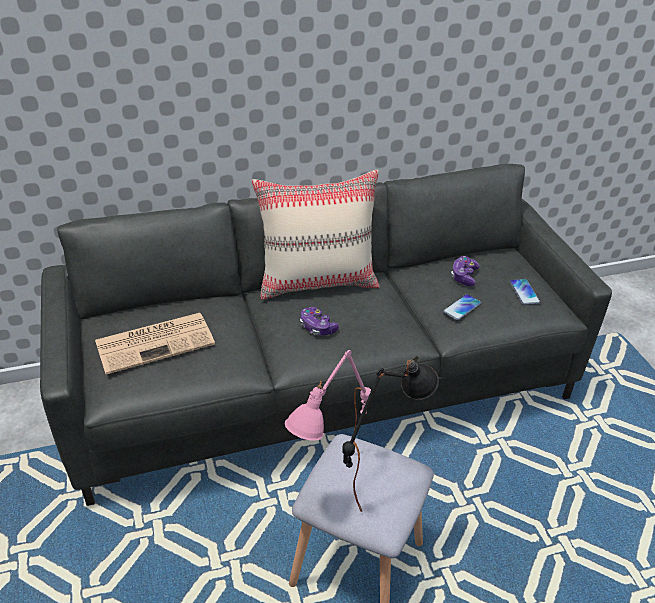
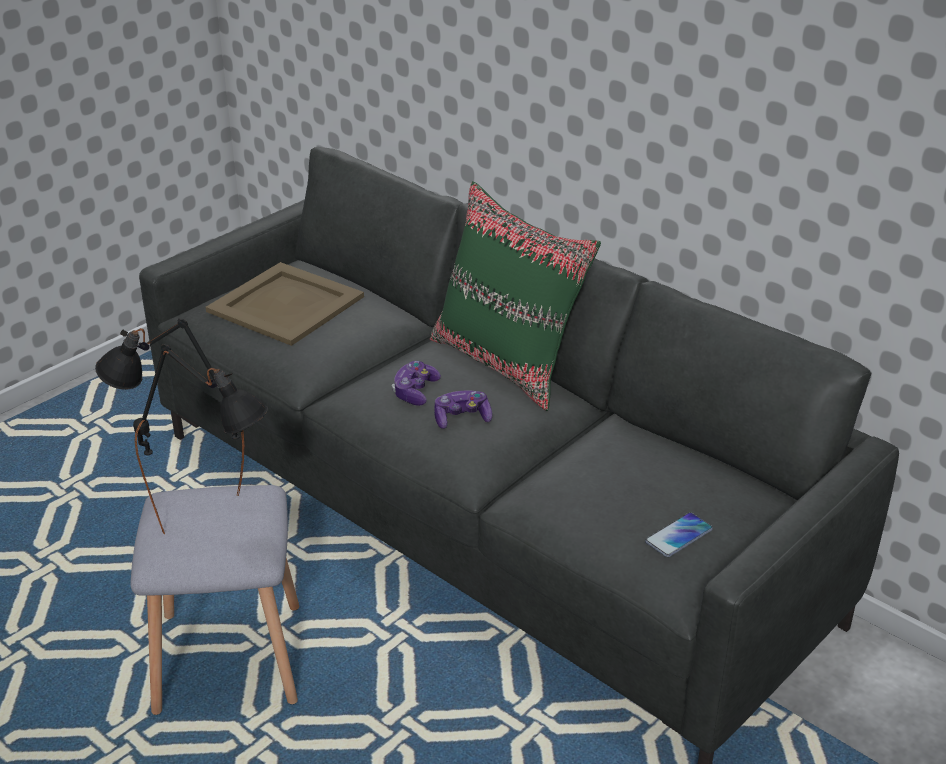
camera: 60 degrees right, 5 degrees down
newspaper [95,313,215,375] -> beige tray [206,262,364,346]
beige pillow [252,170,380,300] -> green pillow [430,181,601,411]
pink table lamp [285,350,371,441] -> black table lamp [95,318,244,496]
phone [443,294,481,320] -> none
game controller [451,256,480,286] -> game controller moved to [434,390,492,429]

